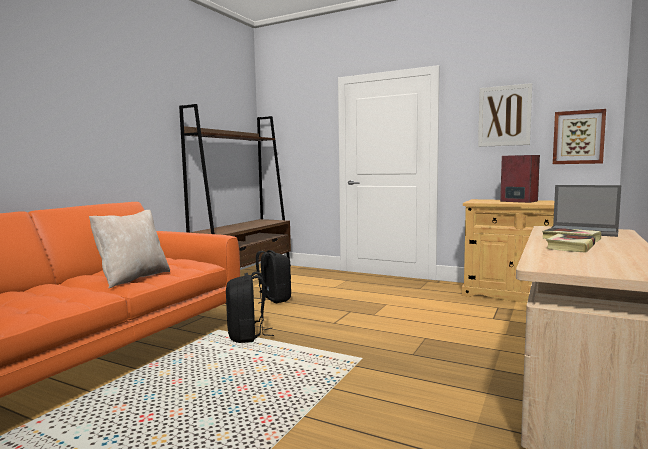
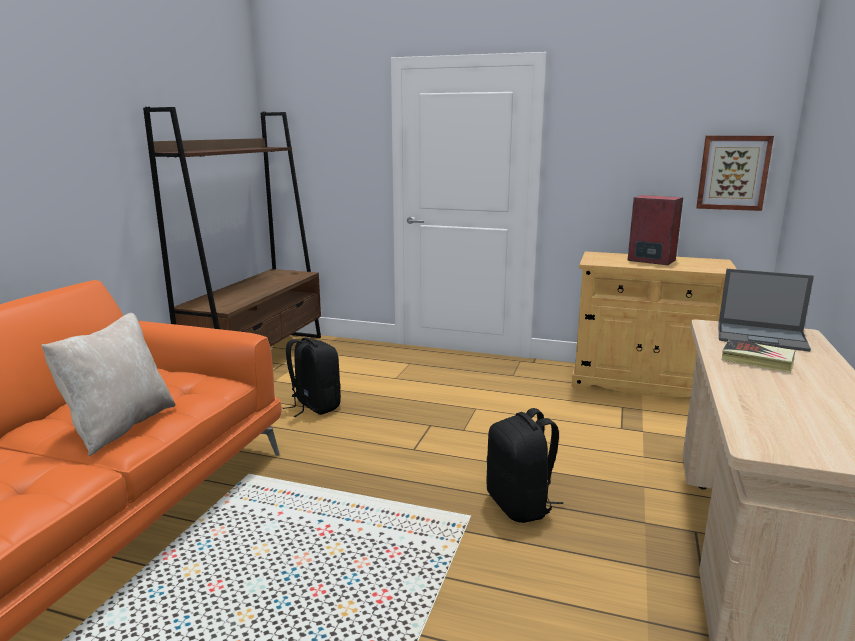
camera: 10 degrees left, 10 degrees up
black backpack [226,272,274,343] -> black backpack moved to [486,408,563,523]
picture [478,83,532,147] -> none
book [546,234,595,252] -> none

